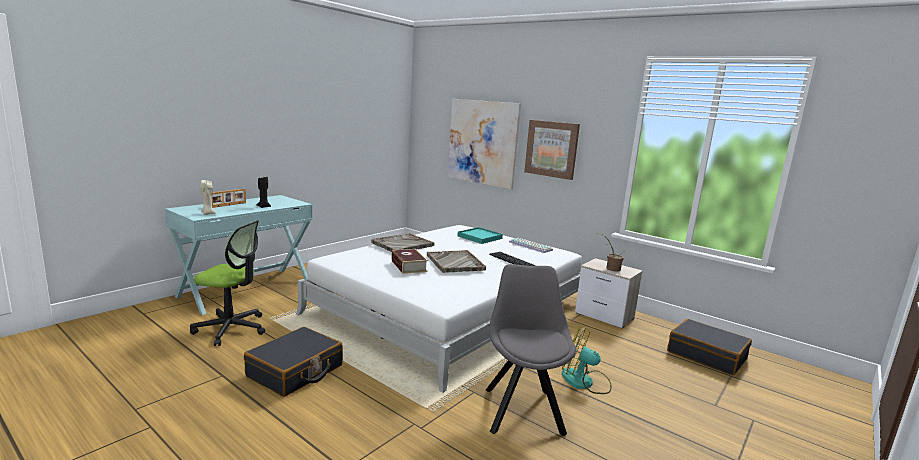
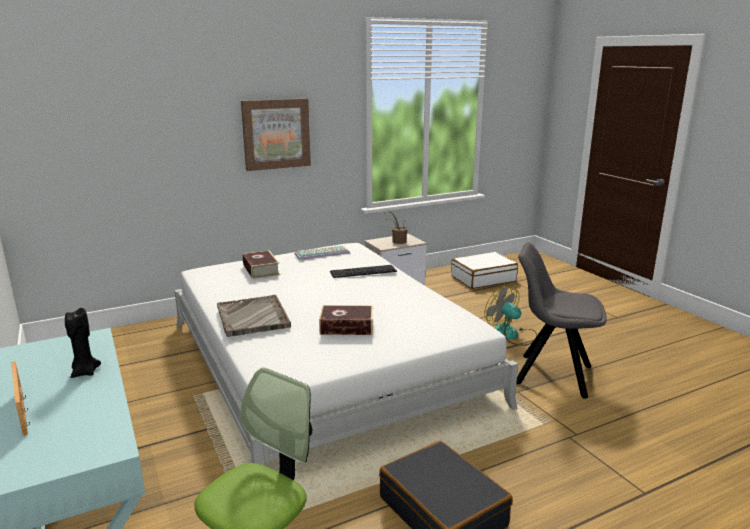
camera: 65 degrees left, 5 degrees up
beige candle [201,180,216,215] -> none
grey tray [427,250,486,273] -> none
picture [447,99,521,189] -> none
turquoise tray [457,227,503,244] -> book [243,250,280,279]
fan [562,327,612,394] -> fan turned 90 degrees clockwise [484,285,537,346]
black suitcase [667,319,752,375] -> white suitcase [451,252,518,289]

